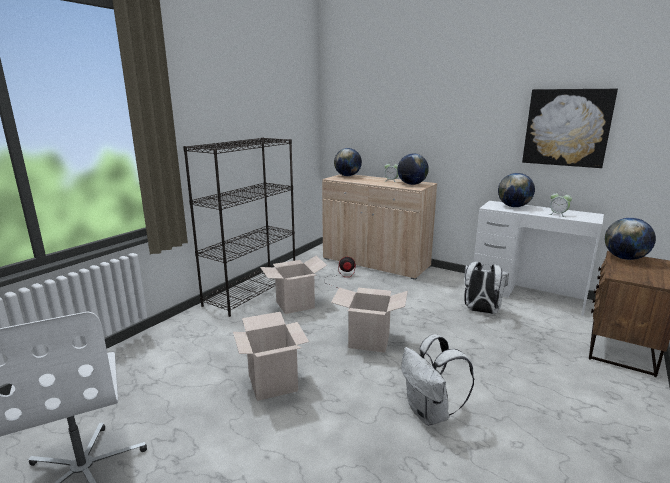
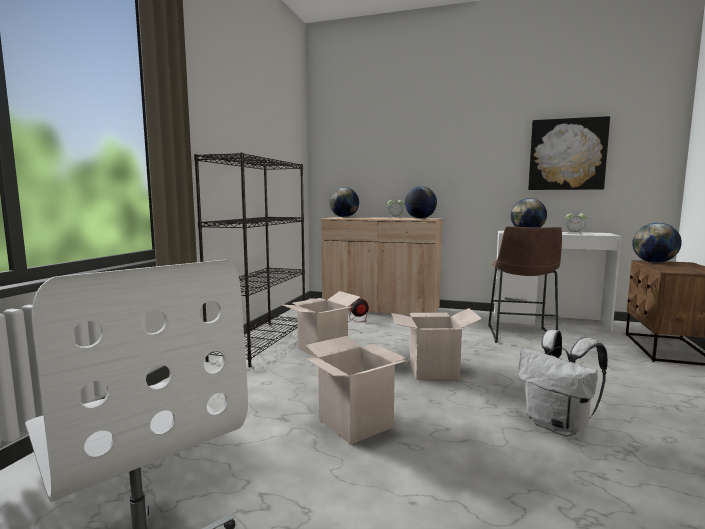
camera: 15 degrees left, 10 degrees down
white backpack [465,262,509,314] -> brown stool [489,226,562,343]

